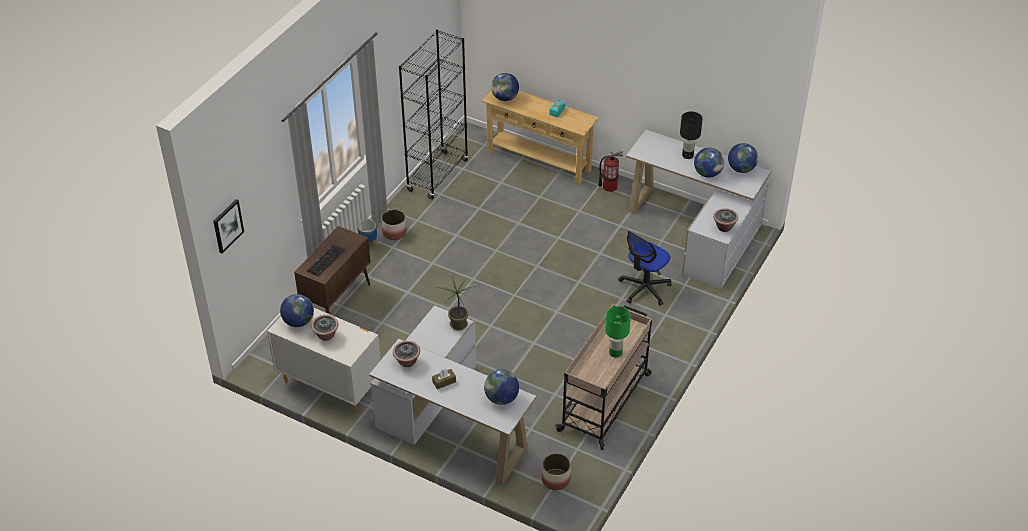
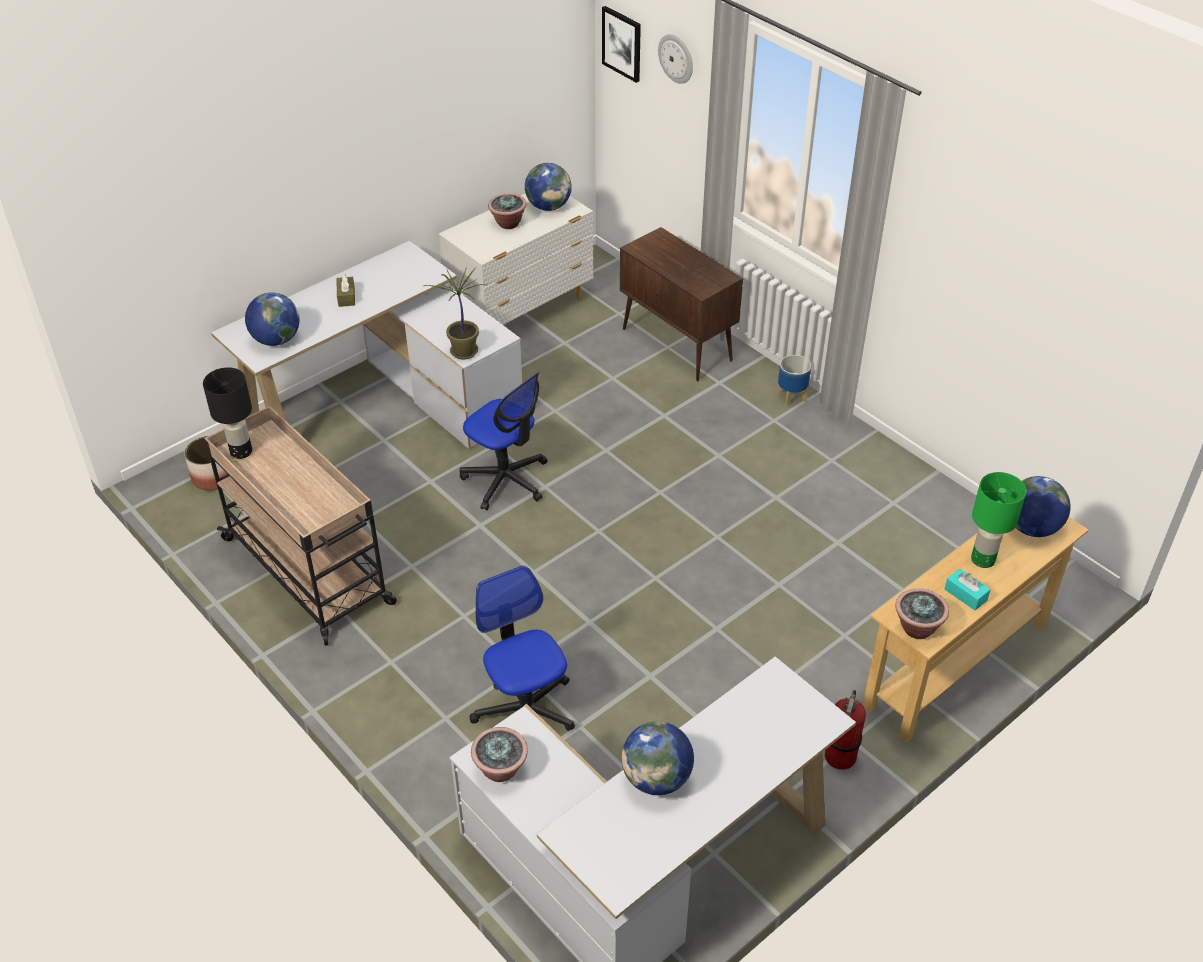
camera: 110 degrees right, 0 degrees up
keyboard [307,244,345,277] -> none
planter [381,209,407,240] -> none
potted plant [393,341,420,367] -> potted plant moved to [895,588,949,639]
black bookcase [399,29,468,199] -> none
green table lamp [605,306,631,358] -> green table lamp moved to [971,472,1026,568]
black table lamp [680,111,703,159] -> black table lamp moved to [203,367,252,459]
globe [728,143,758,173] -> none
none -> office chair [460,372,548,510]
none -> wall clock [658,34,693,84]

